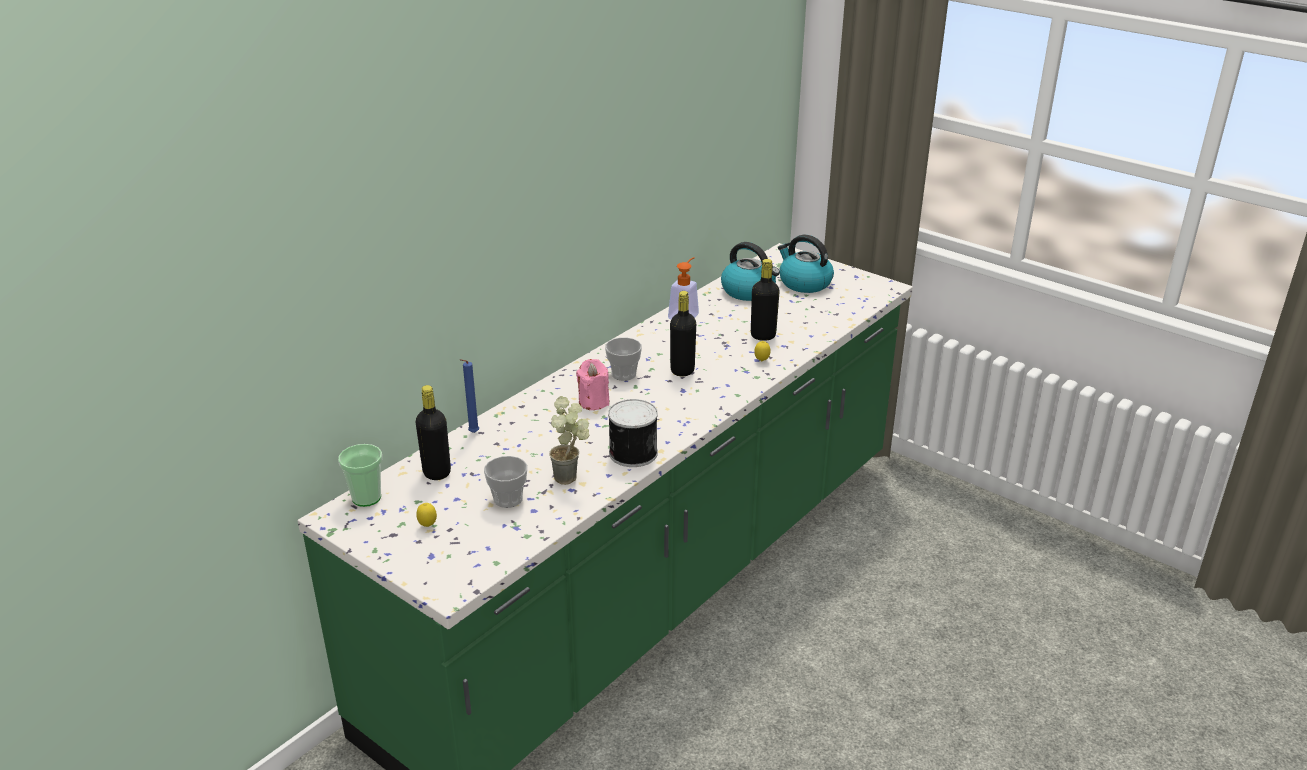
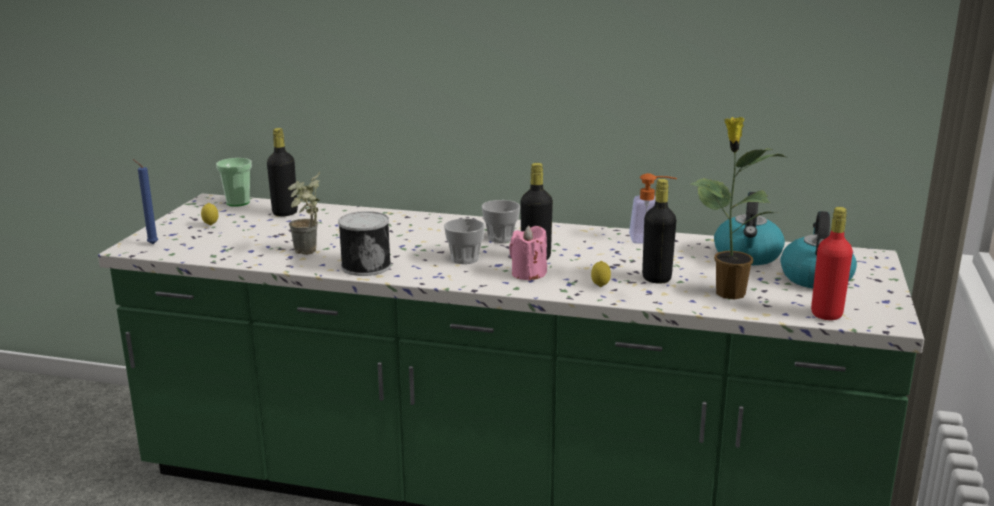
camera: 65 degrees right, 10 degrees down
blue candle [460,359,479,433] -> blue candle moved to [133,159,158,244]
cup [484,456,527,508] -> cup moved to [444,218,485,264]
pink candle [576,359,610,410] -> pink candle moved to [509,225,547,281]
none -> potted plant [691,117,786,300]
none -> red bottle [811,207,853,320]

